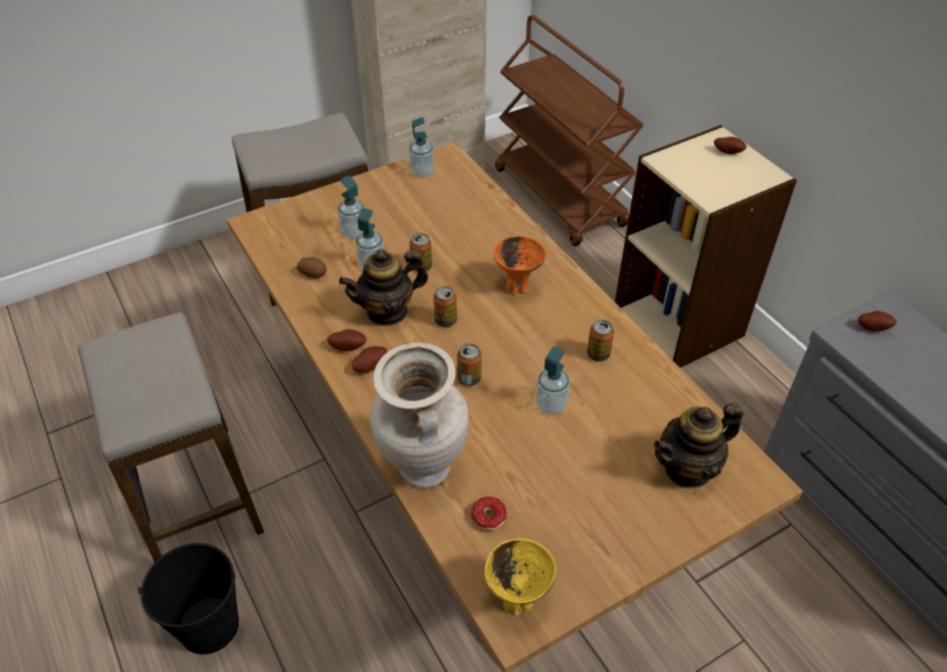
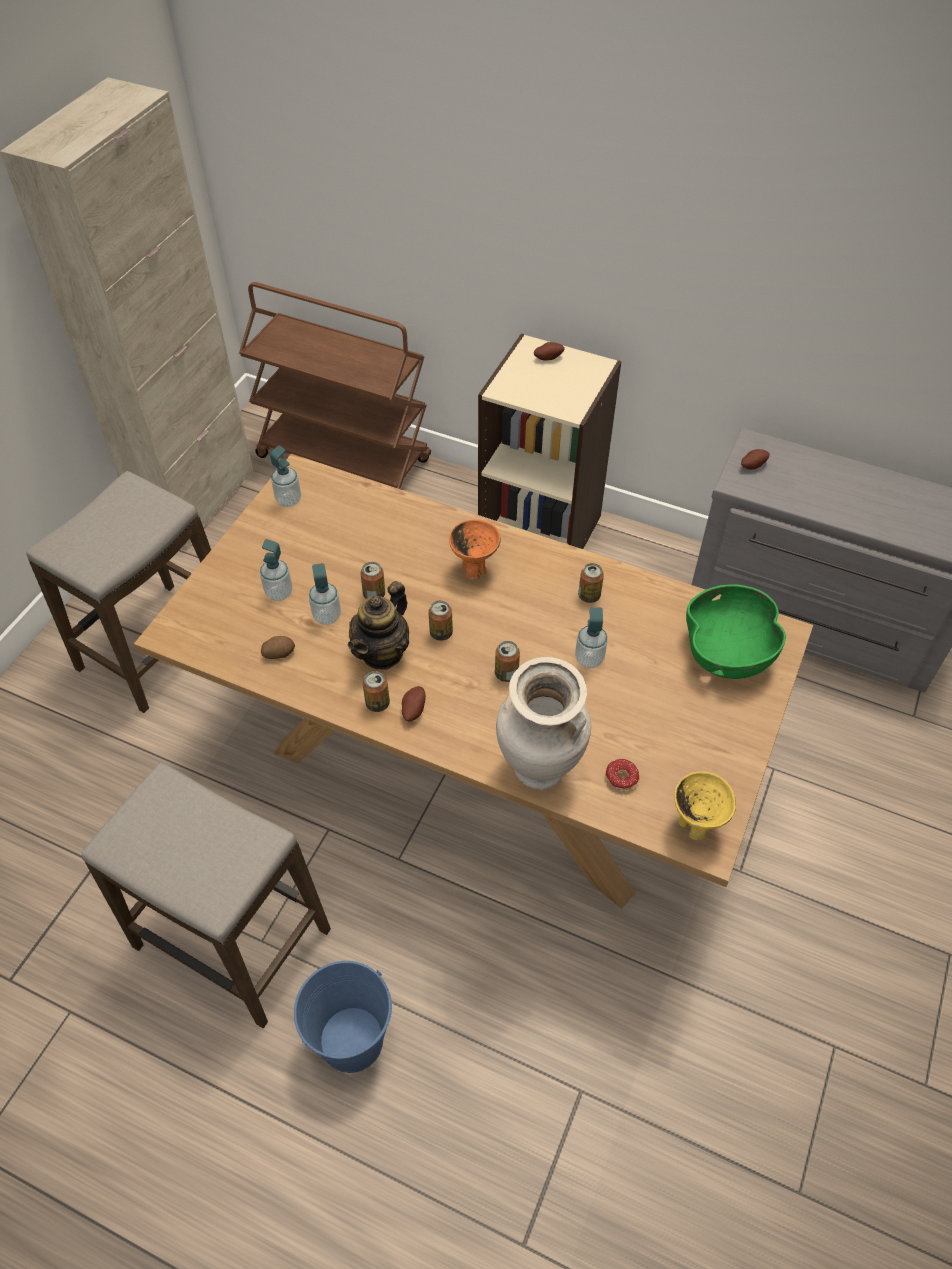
camera: 35 degrees left, 5 degrees up
black bucket [138,543,239,654] -> blue bucket [294,961,392,1073]
potato [327,329,367,351] -> can [362,671,390,712]
teapot [654,403,743,488] -> green bowl [686,584,786,679]

